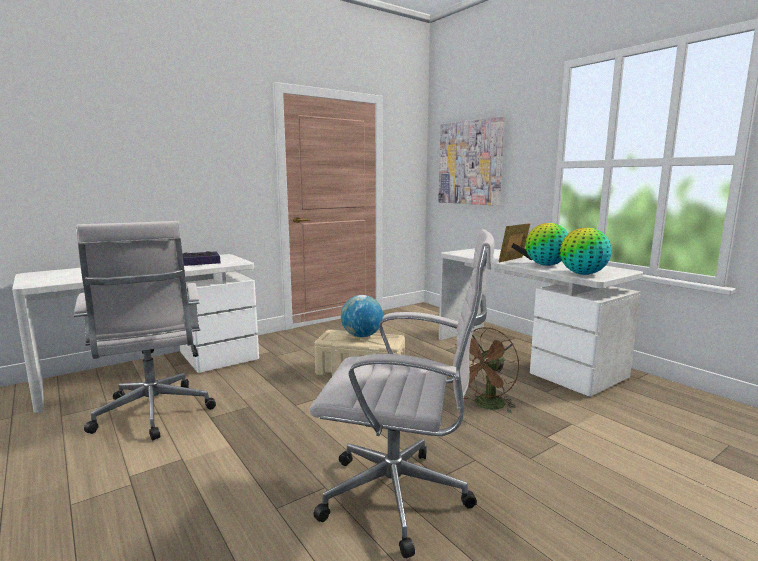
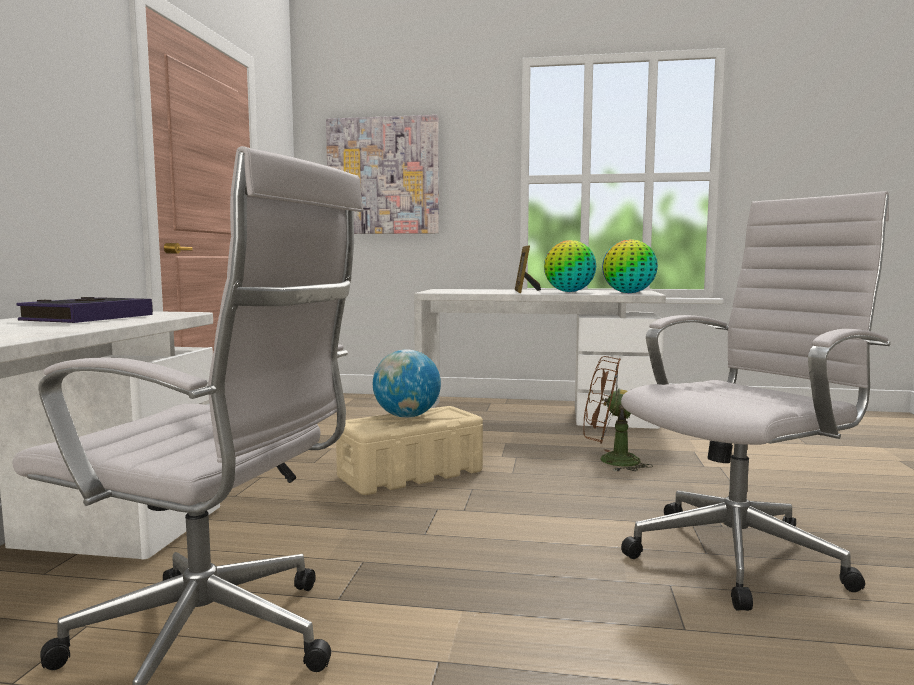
camera: 45 degrees left, 5 degrees down
brown fan [452,327,519,413] -> brown fan turned 105 degrees clockwise [584,356,653,471]

